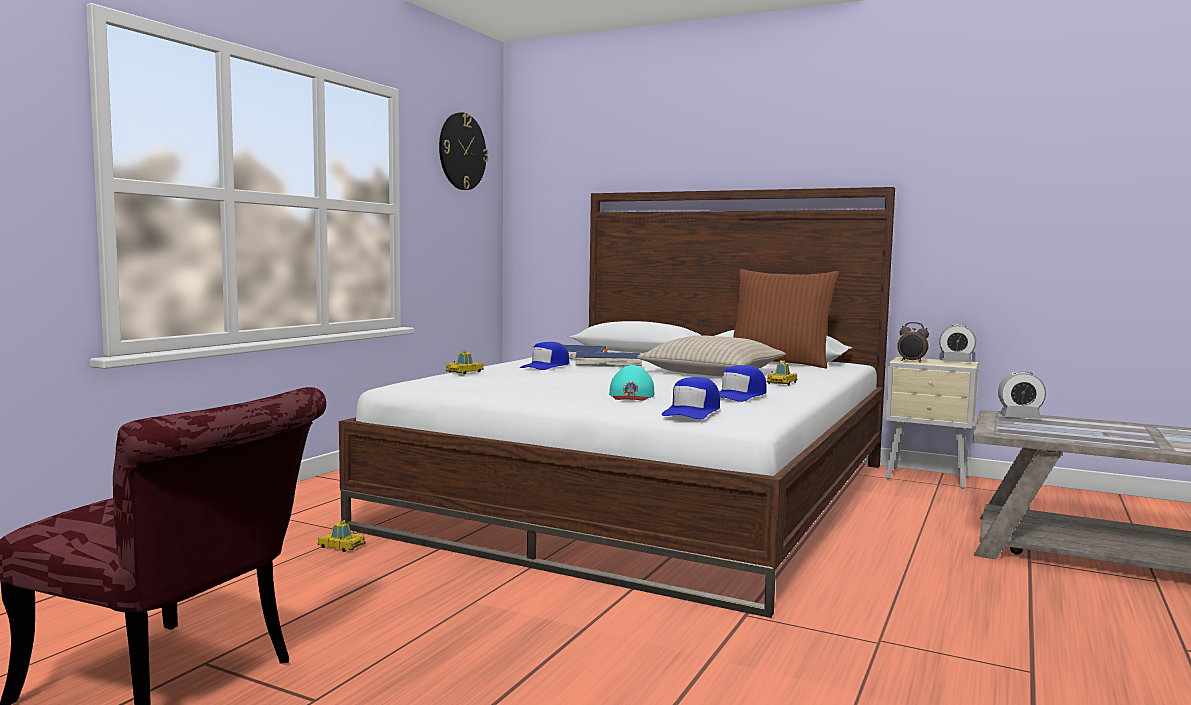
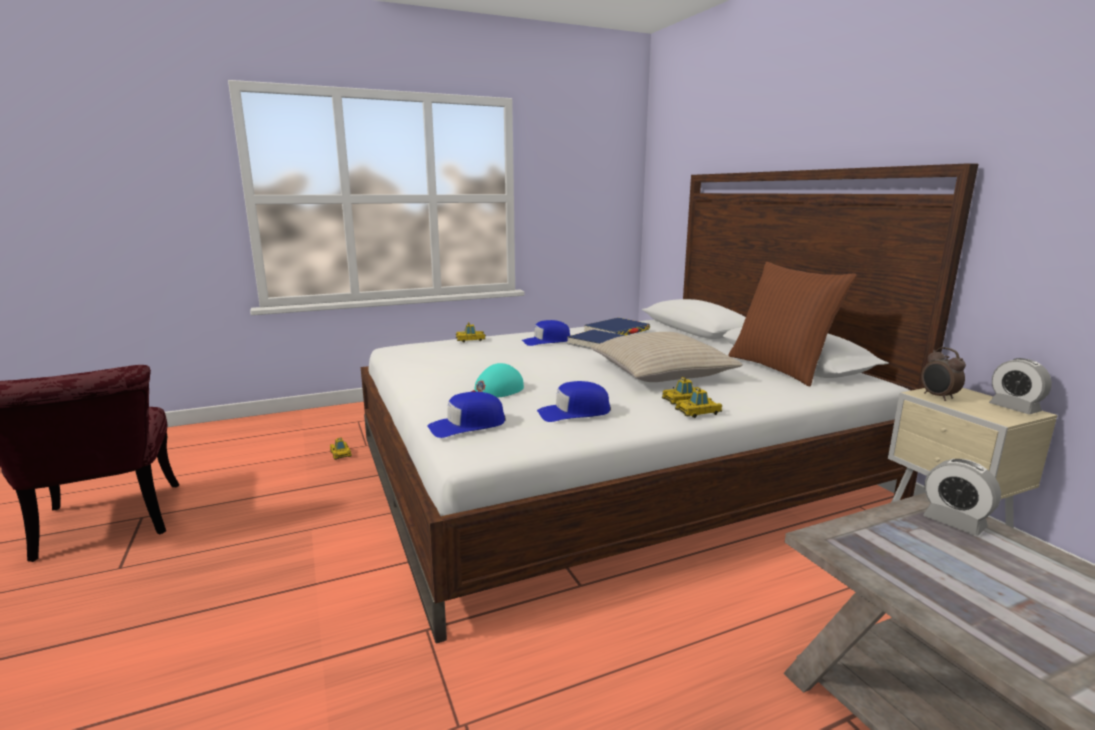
camera: 40 degrees right, 10 degrees up
wall clock [439,112,488,190] -> none
none -> toy car [675,387,723,418]

